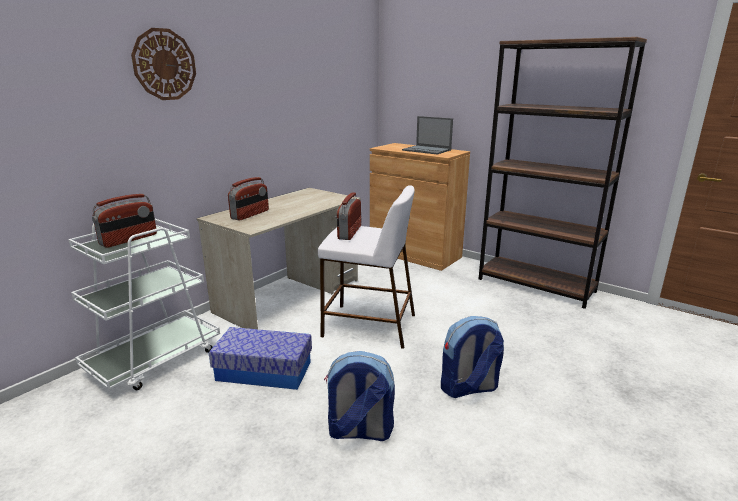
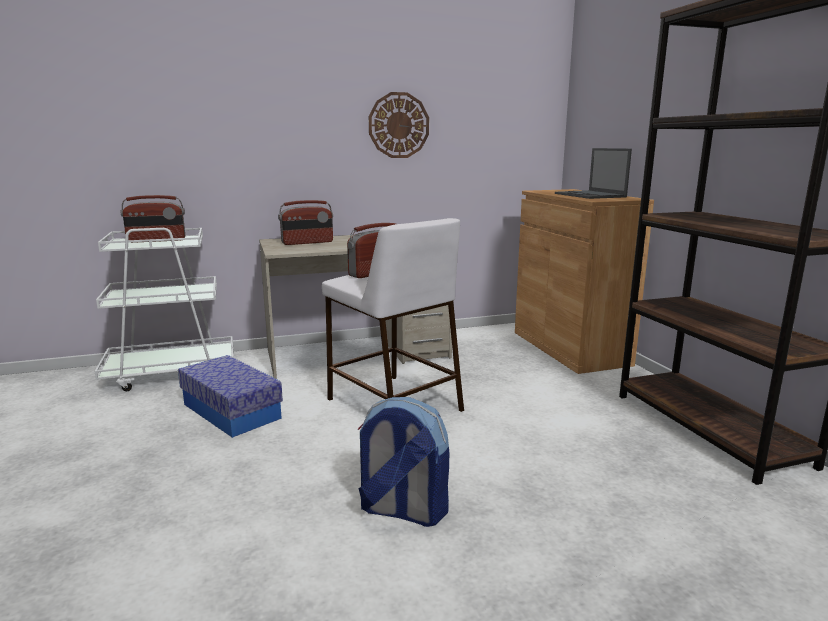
camera: 35 degrees right, 5 degrees down
wall clock [131,28,196,100] -> wall clock moved to [369,92,429,158]
backpack [324,351,395,441] -> none

